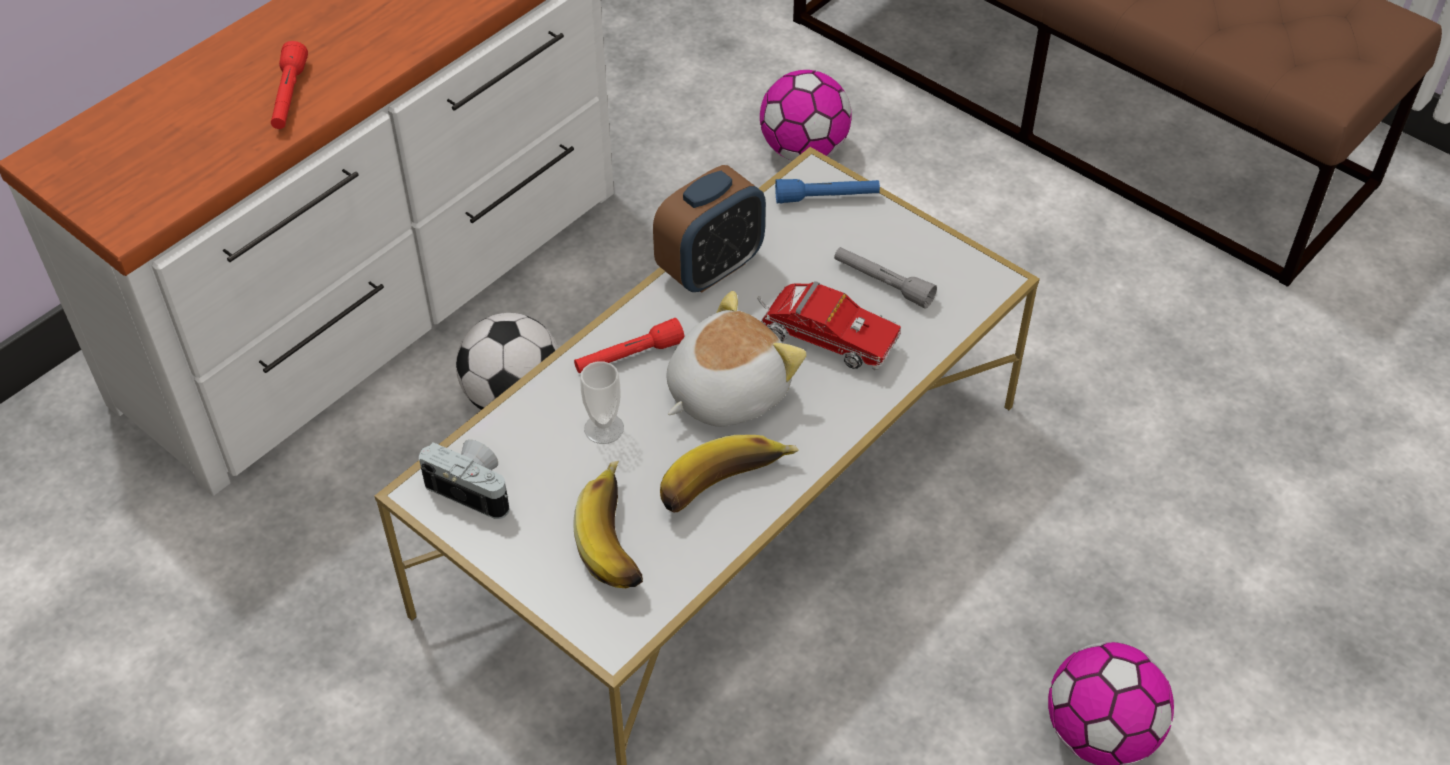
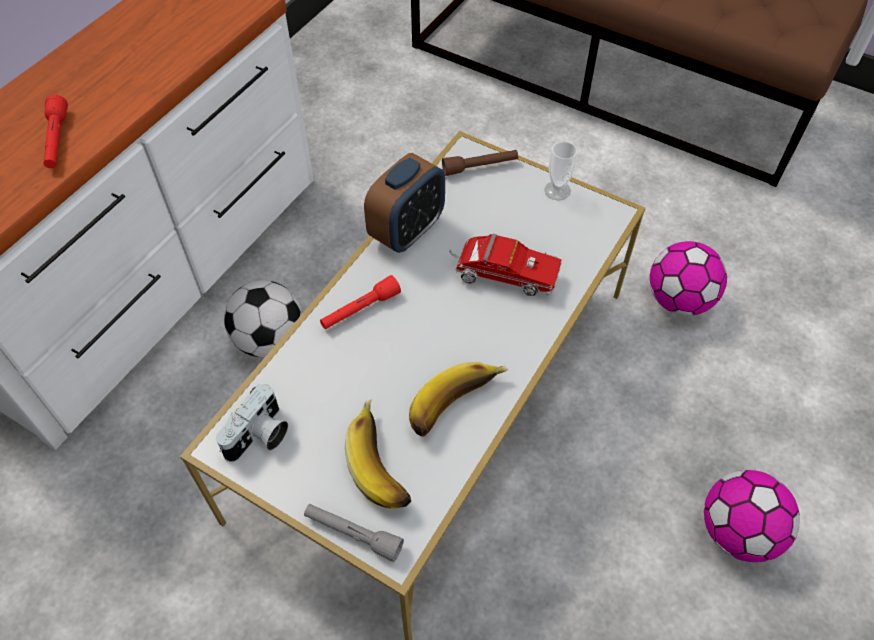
camera: 10 degrees left, 5 degrees up
camera [419,440,510,519] -> camera turned 105 degrees clockwise [216,384,288,462]
cup [580,361,624,444] -> cup moved to [544,141,578,200]
plush toy [667,291,807,427] -> none
football [760,70,851,161] -> football moved to [649,241,727,316]
blue flashlight [775,179,880,203] -> brown flashlight [442,150,518,176]
grey flashlight [834,247,937,309] -> grey flashlight moved to [304,504,404,562]

